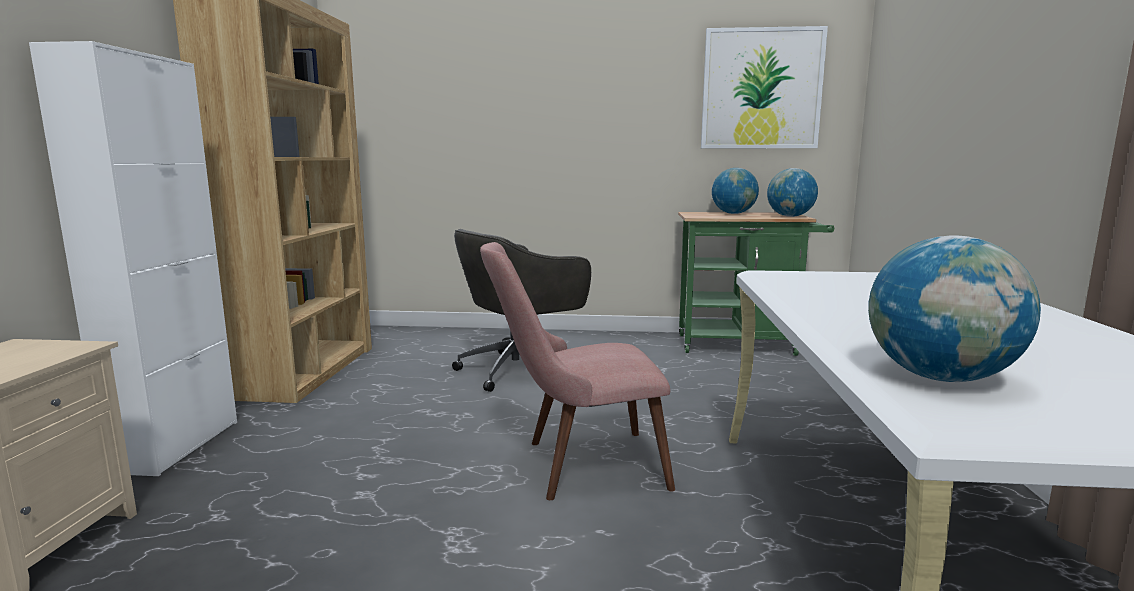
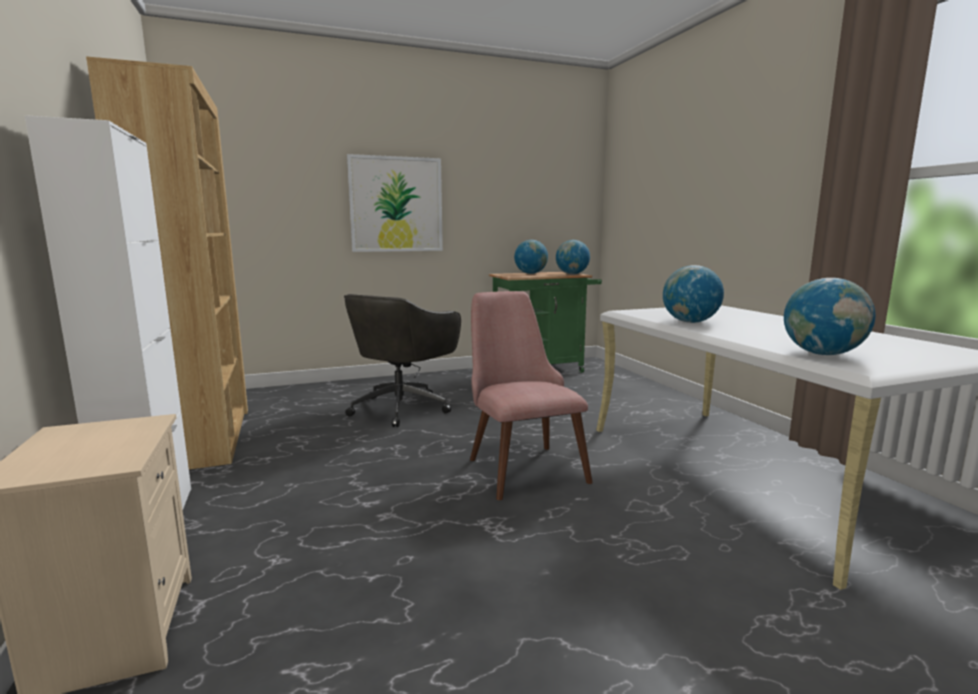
camera: 25 degrees left, 0 degrees up
pink chair [480,242,675,500] -> pink chair turned 105 degrees clockwise [470,291,592,500]
picture [701,26,828,148] -> picture moved to [347,154,443,252]
none -> globe [663,265,724,323]

